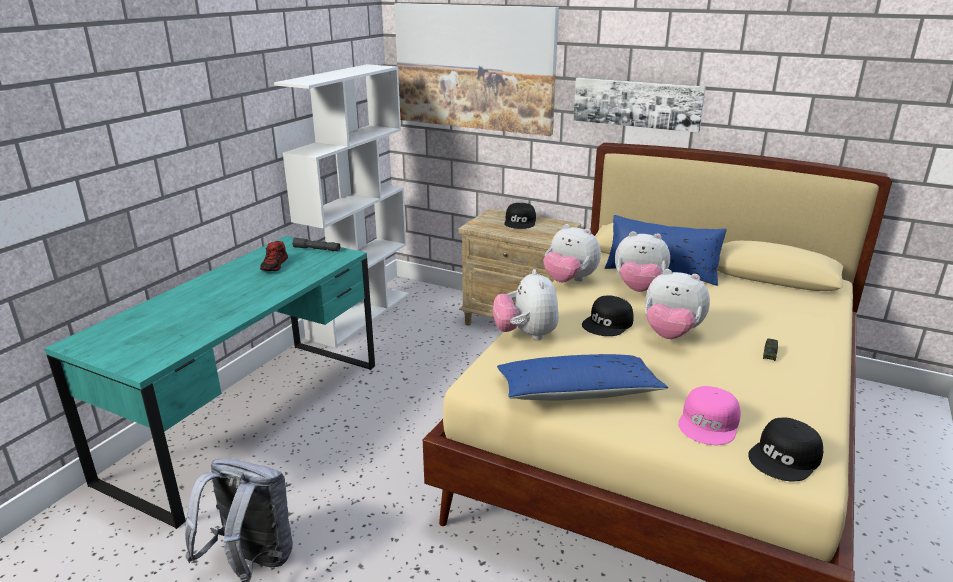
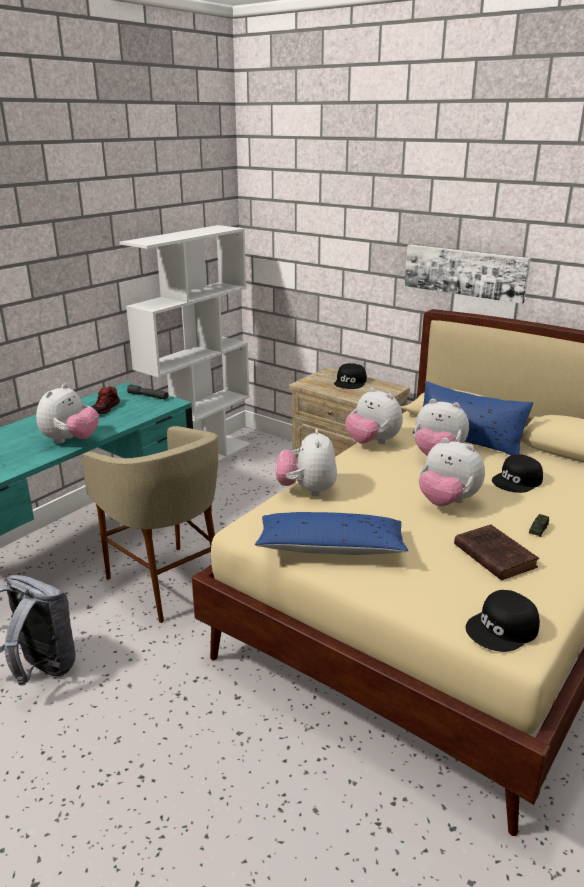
camera: 10 degrees right, 0 degrees up
picture [394,3,559,136] -> none
black cap [582,295,634,336] -> black cap moved to [492,454,543,493]
pink cap [678,386,741,445] -> none
none -> plush toy [36,384,99,444]
none -> beige stool [81,426,218,623]
none -> brown book [454,525,539,580]

